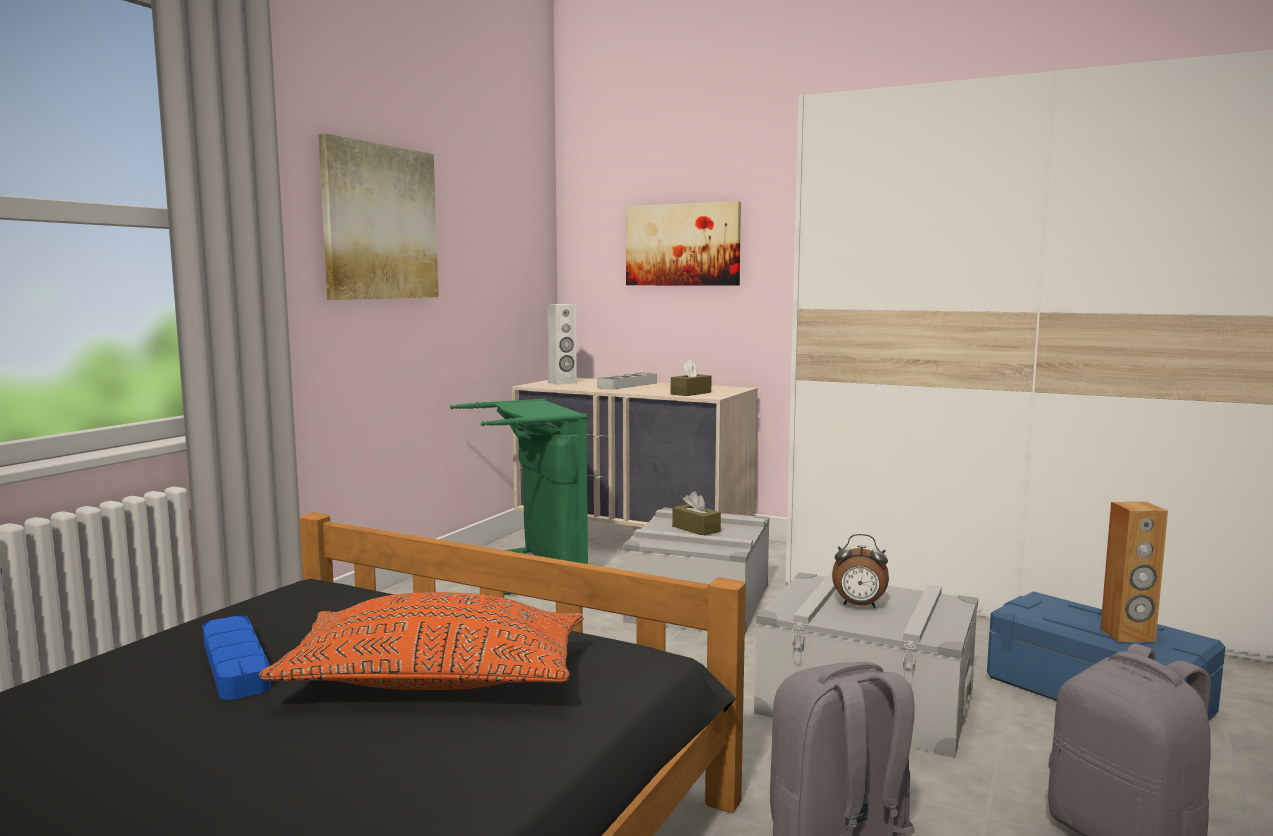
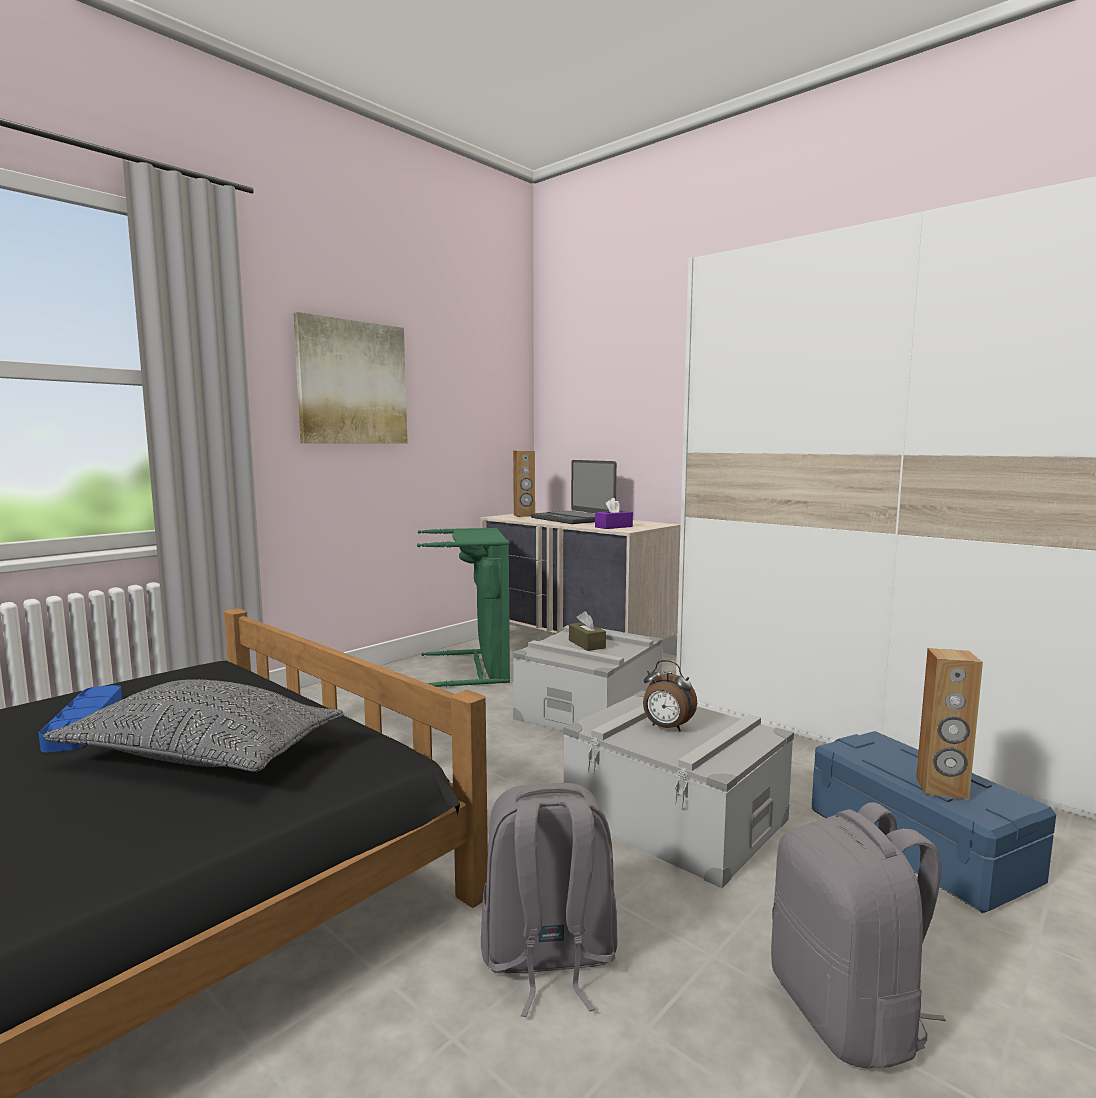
camera: 15 degrees right, 0 degrees up
orange pillow [259,592,584,690] -> grey pillow [43,679,345,772]
white speaker [547,304,577,385] -> brown speaker [513,451,535,517]
grey tray [598,372,657,390] -> laptop [531,460,617,524]
picture [626,201,741,286] -> none
brown tissue box [671,360,712,396] -> purple tissue box [595,498,633,529]

